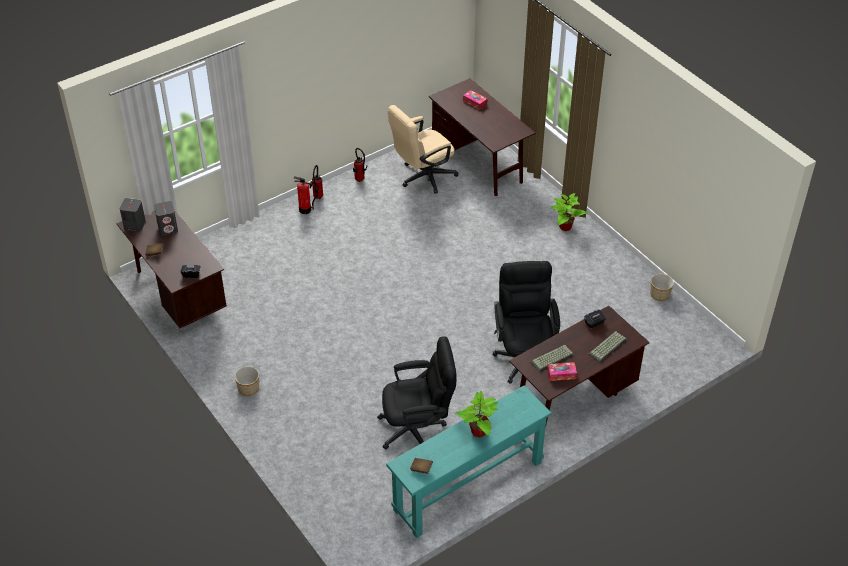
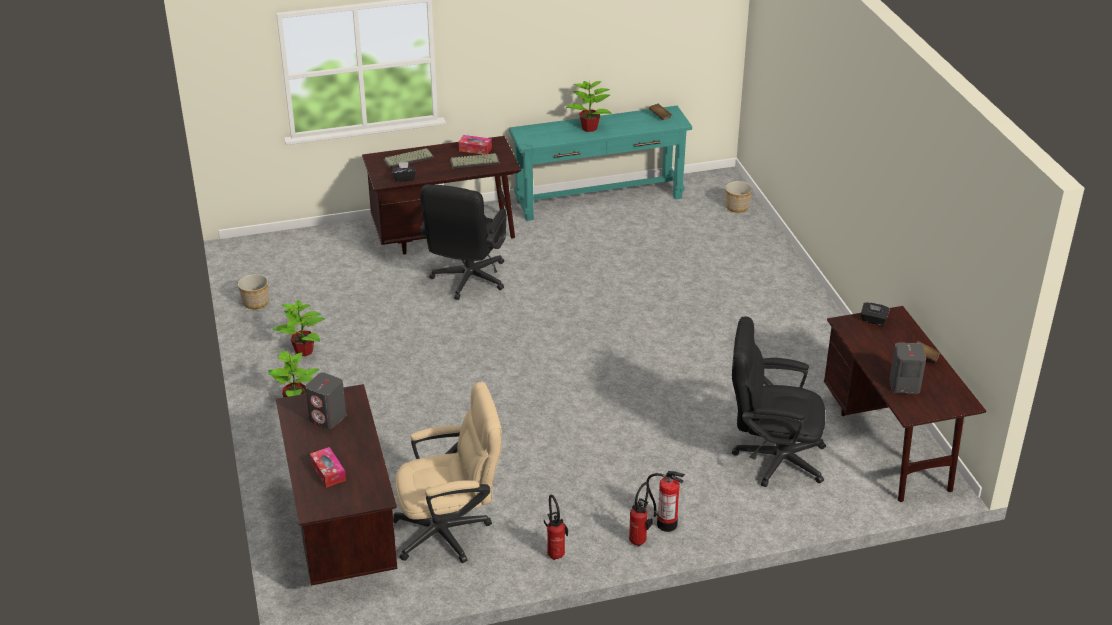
camera: 160 degrees left, 10 degrees down
grey speaker [120,198,146,232] -> grey speaker moved to [305,372,346,429]
planter [234,366,259,396] -> planter moved to [725,181,753,213]
black office chair [377,336,457,450] -> black office chair moved to [732,316,826,487]
none -> potted plant [272,300,326,356]

